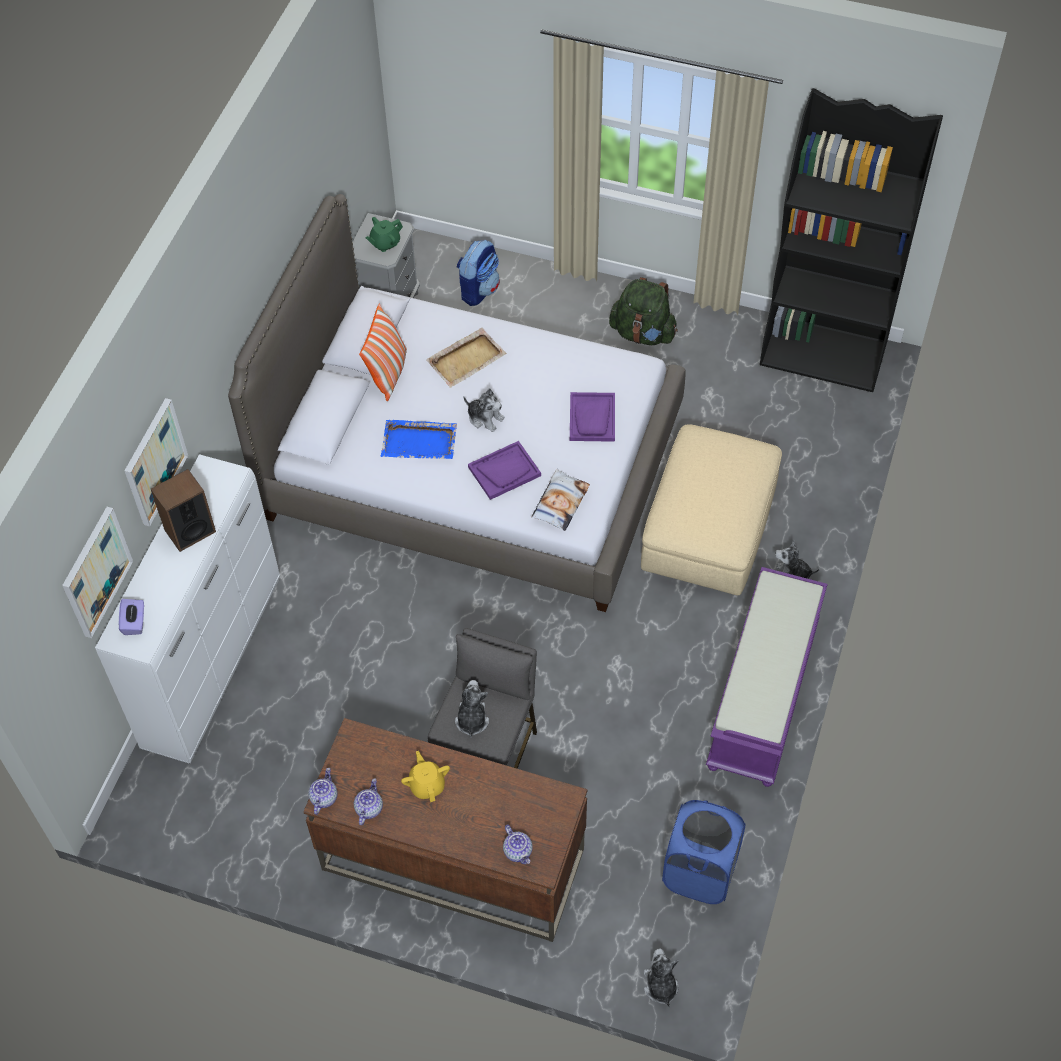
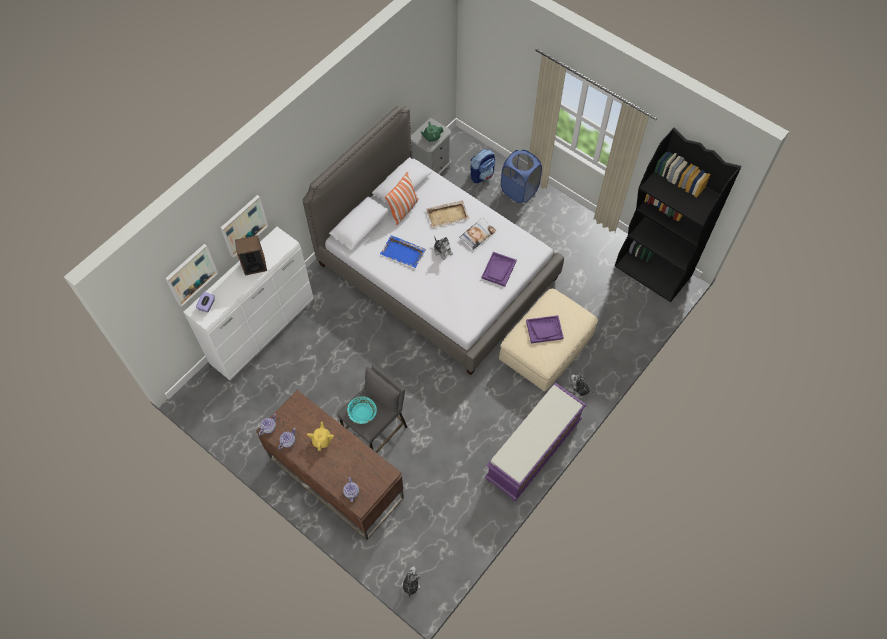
camera: 20 degrees right, 5 degrees up
plush toy [455,680,489,737] -> turquoise bowl [347,396,377,424]
purple tray [468,441,541,500] -> purple tray moved to [526,315,564,343]
pillow [531,469,590,531] -> pillow moved to [459,217,496,250]
green backpack [609,277,678,345] -> none
blue laundry basket [662,800,746,904] -> blue laundry basket moved to [501,150,542,203]

